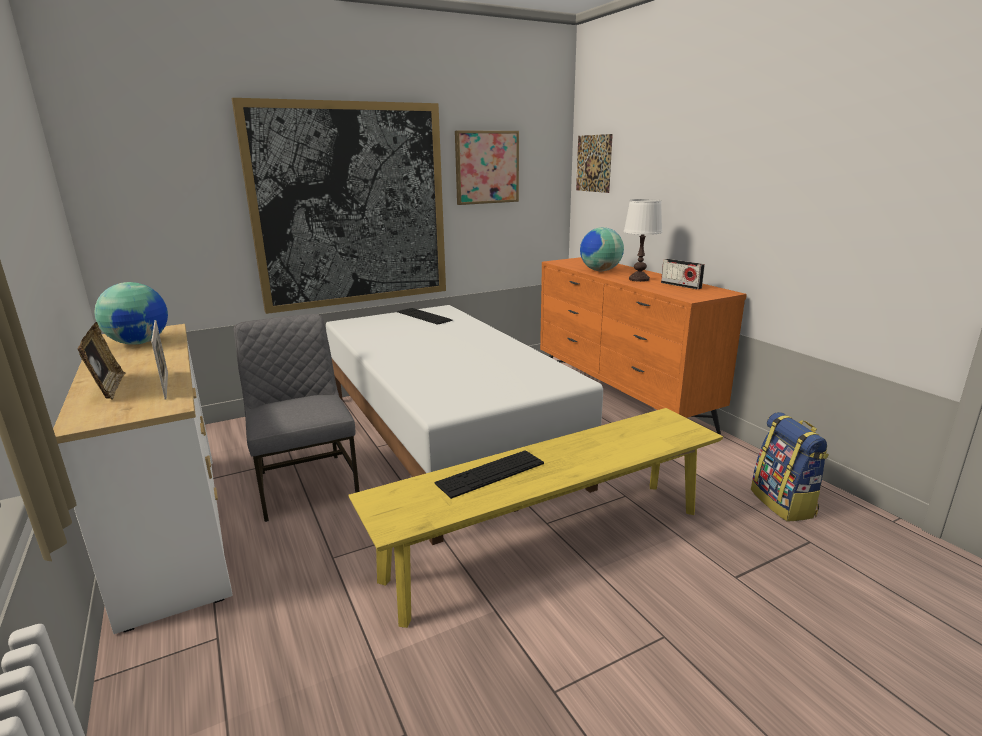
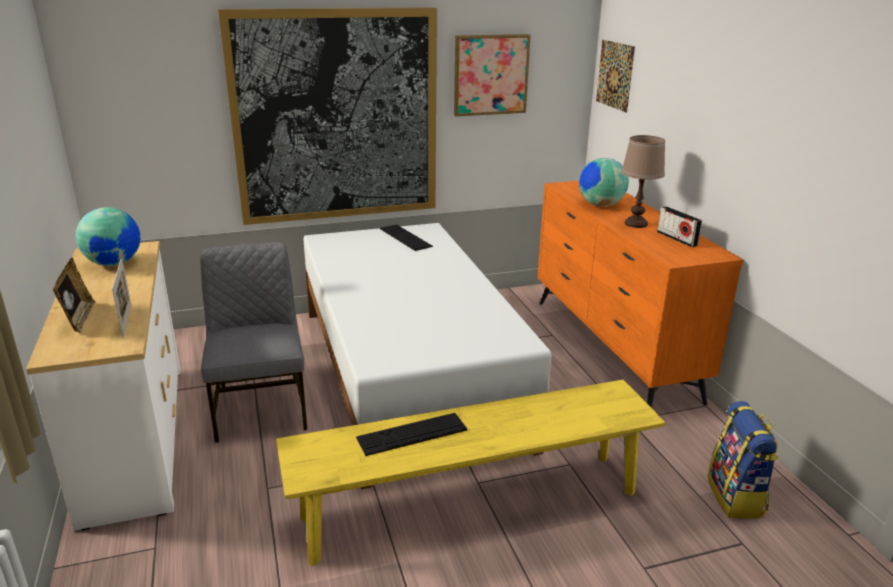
camera: 10 degrees right, 5 degrees up
white table lamp [624,199,663,282] -> brown table lamp [621,135,665,228]

